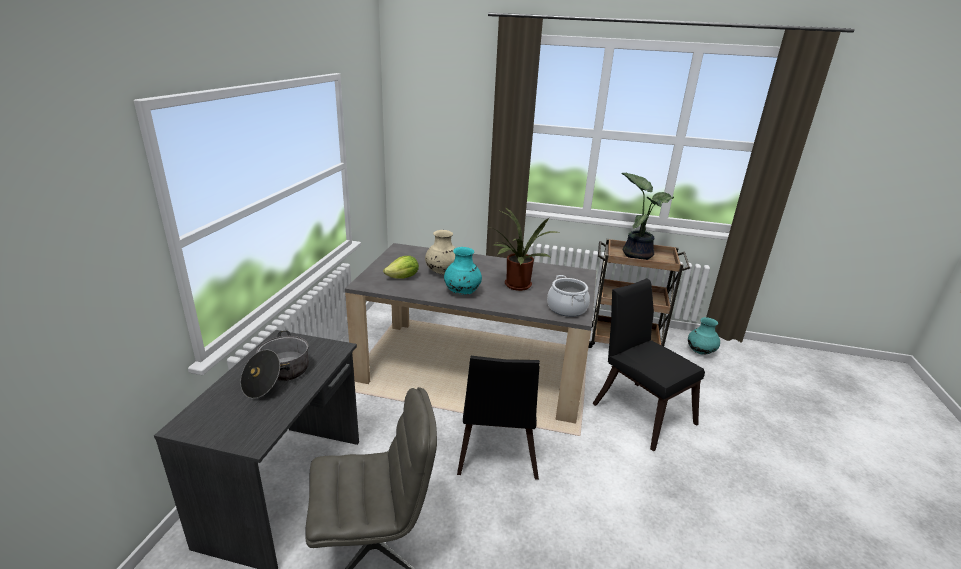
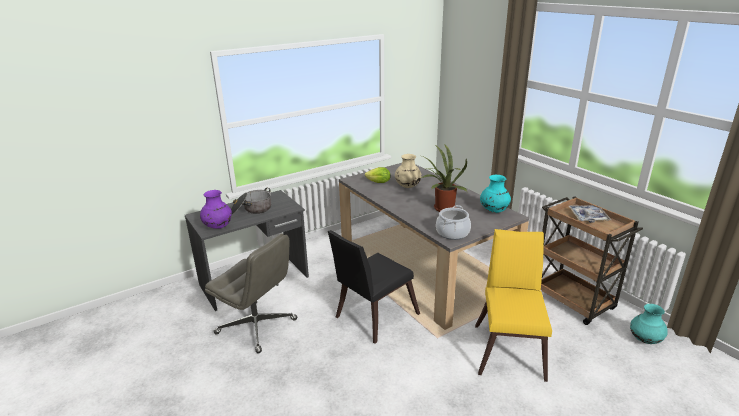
camera: 45 degrees right, 0 degrees up
turquoise vase [444,247,482,295] -> turquoise vase moved to [480,175,511,213]
black chair [592,278,705,451] -> yellow chair [475,229,552,382]
potted plant [621,173,674,260] -> tray [569,205,611,223]
none -> purple vase [200,190,232,229]

